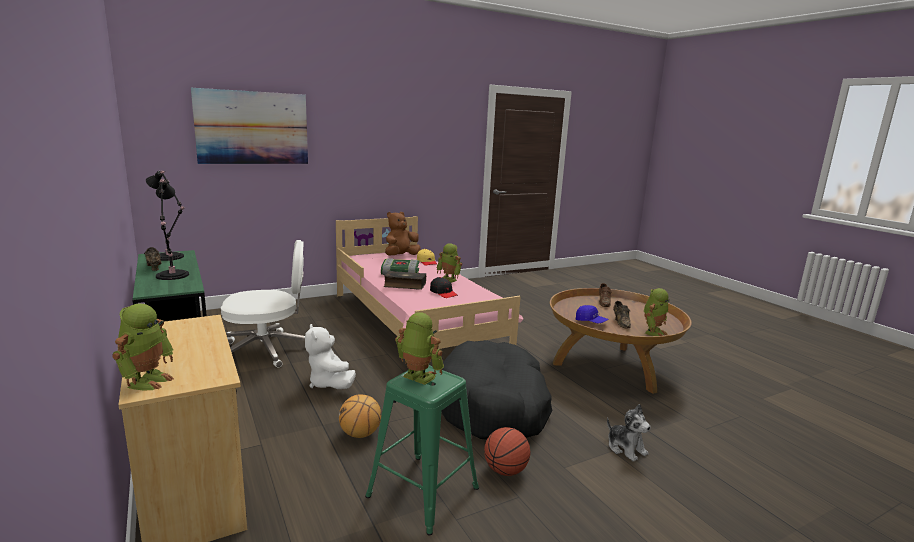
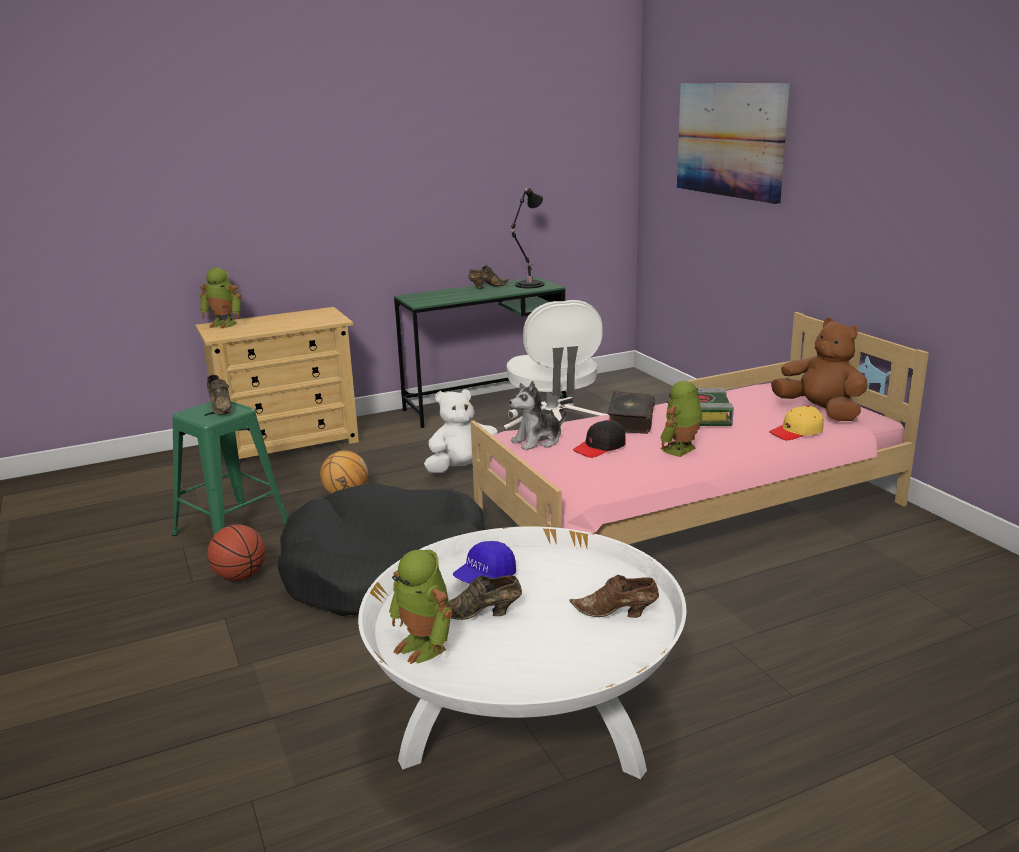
camera: 95 degrees right, 5 degrees up
black table lamp [156,179,189,280] -> none
toy robot [395,312,444,385] -> brown shoe [207,375,232,415]
brown coffee table [550,288,692,394] -> white coffee table [358,526,686,779]
plush toy [607,404,651,462] -> plush toy moved to [509,381,566,450]

